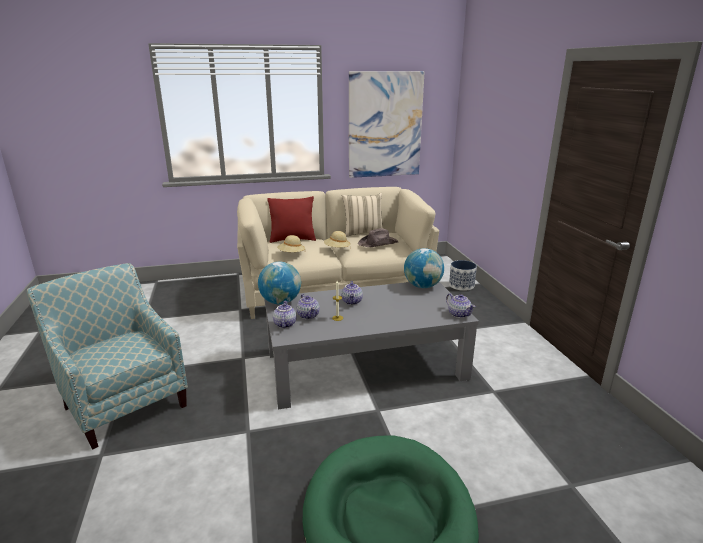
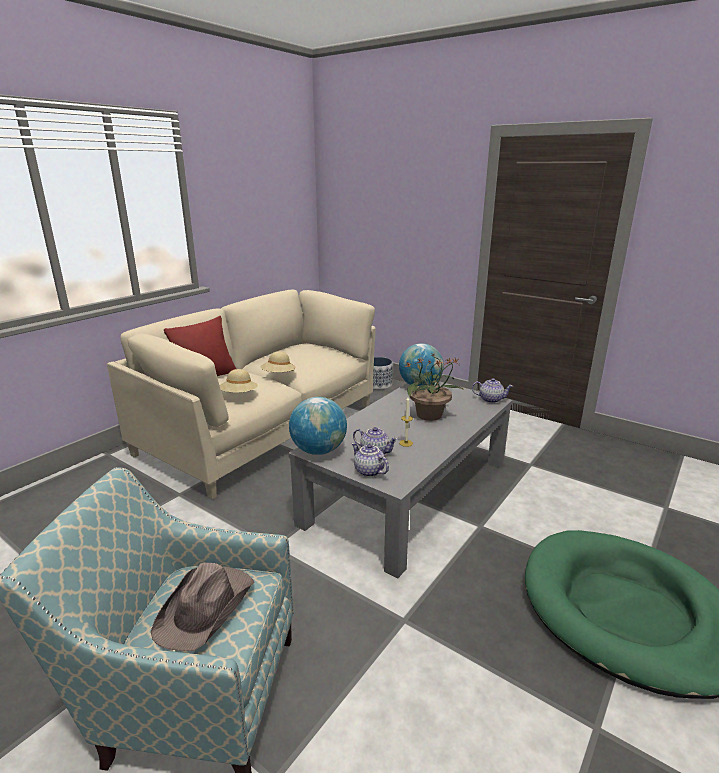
camera: 40 degrees left, 0 degrees up
teapot [341,281,363,305] -> none
beige pillow [342,193,383,237] -> none
picture [349,71,425,178] -> none
brown hat [358,228,398,247] -> brown hat moved to [151,563,255,651]
none -> potted plant [405,354,464,421]

